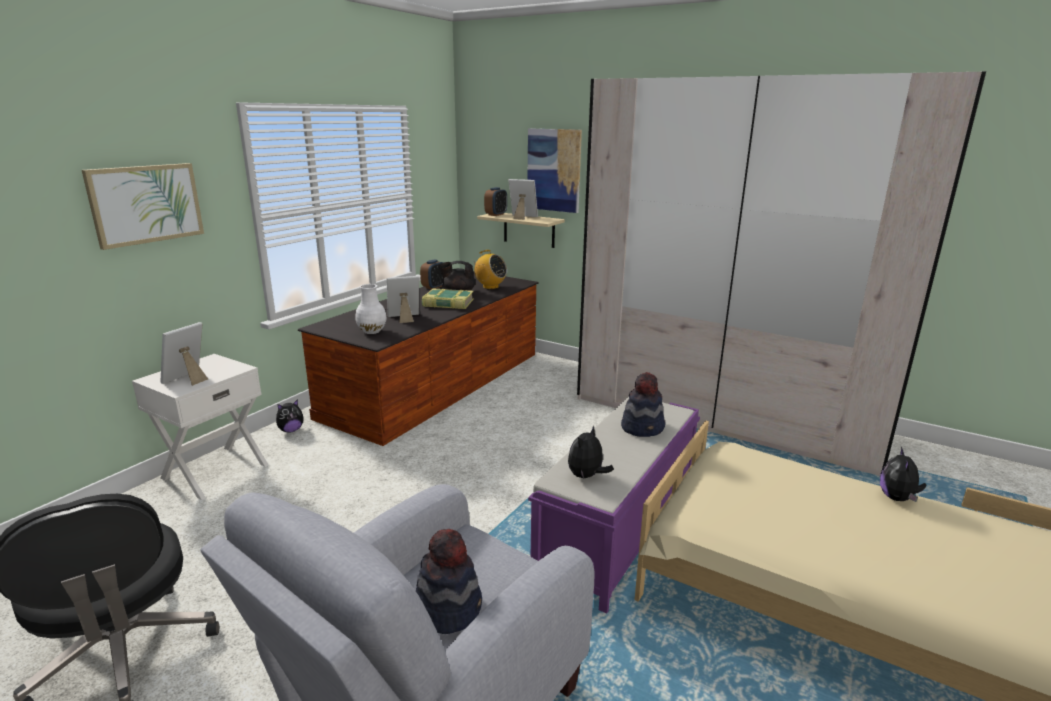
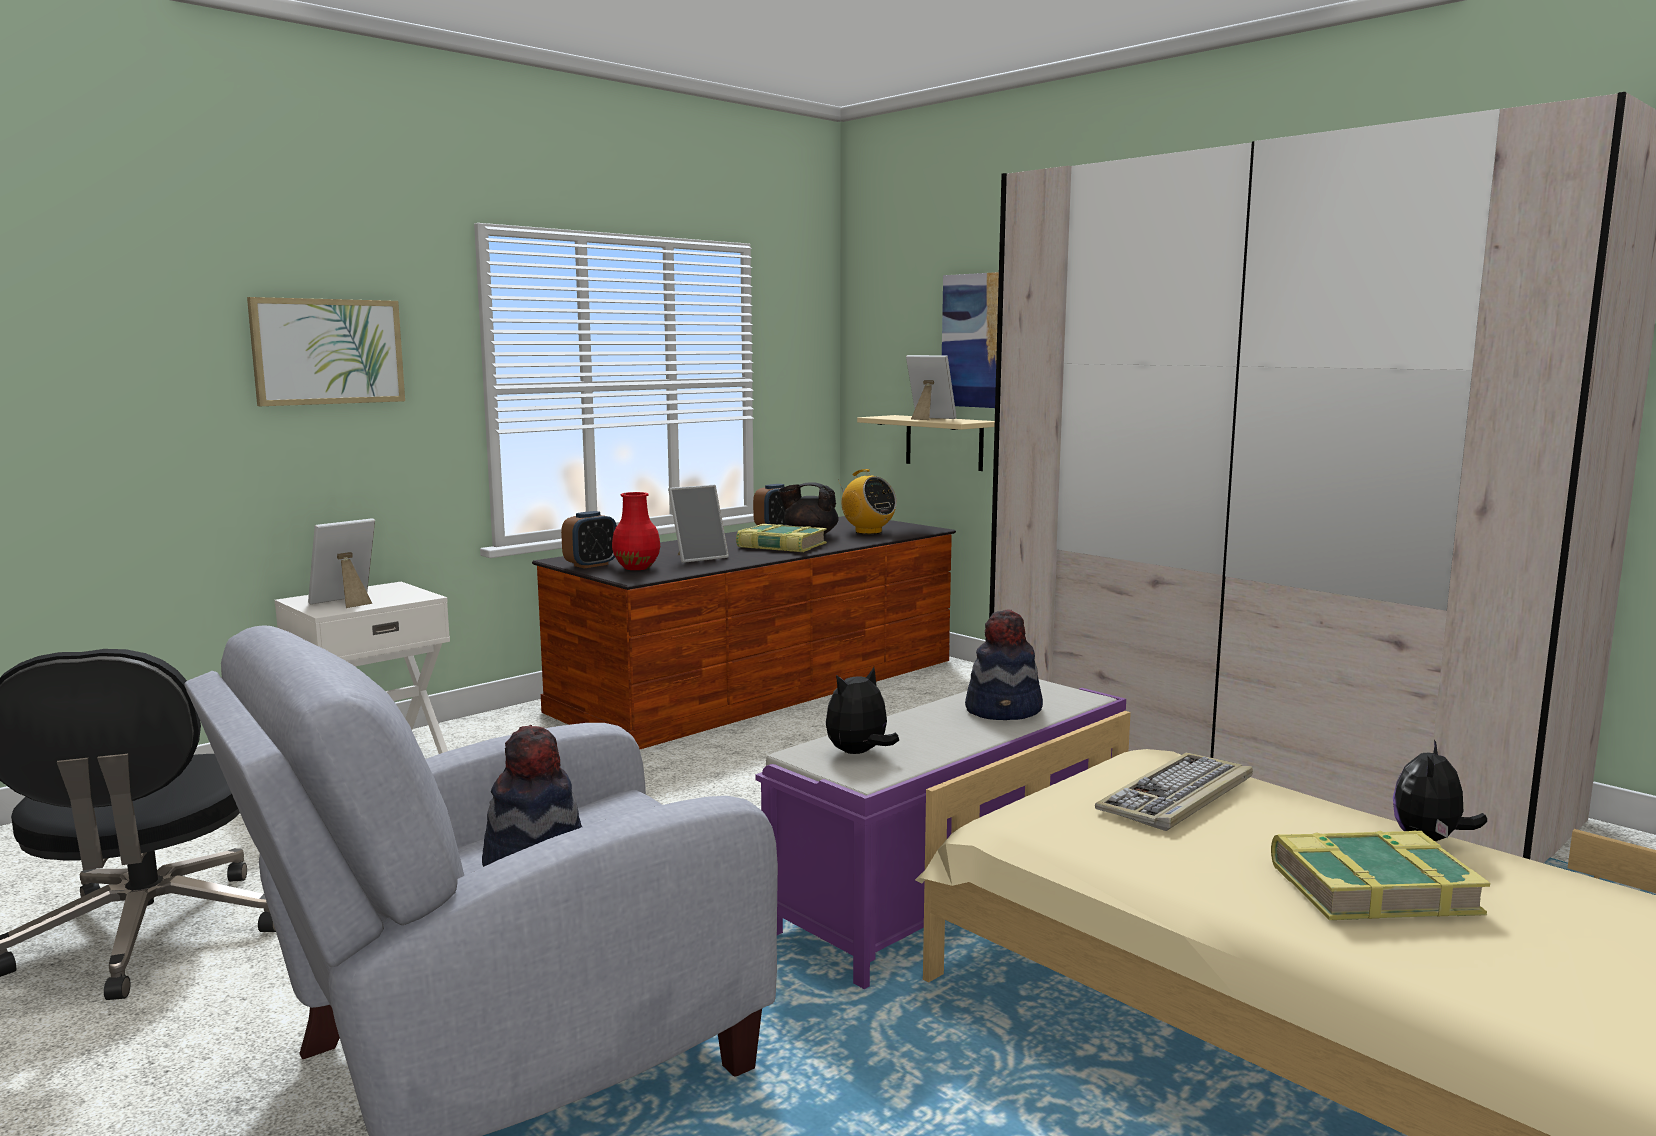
camera: 15 degrees right, 10 degrees down
plush toy [276,399,304,433] -> none
white vase [356,284,387,334] -> red vase [612,492,660,570]
picture frame [386,276,419,323] -> picture frame turned 150 degrees clockwise [668,485,729,563]
alarm clock [484,187,507,216] -> alarm clock moved to [561,511,617,569]
none -> keyboard [1095,753,1253,831]
none -> book [1271,831,1491,920]

